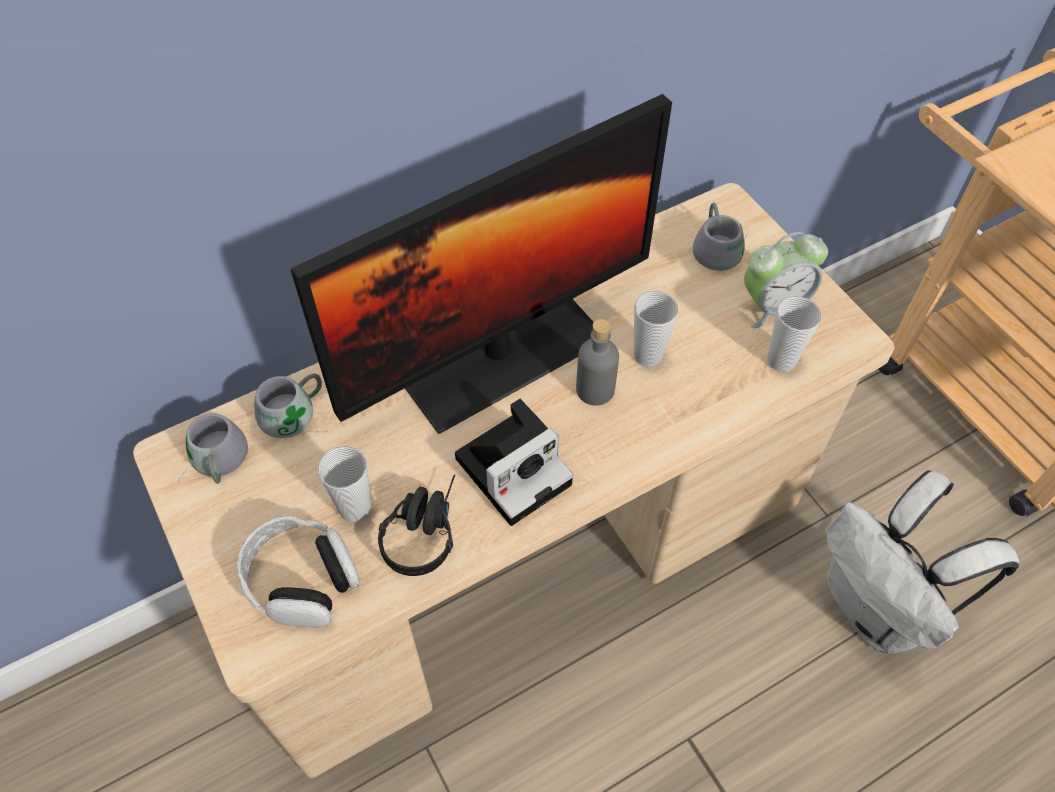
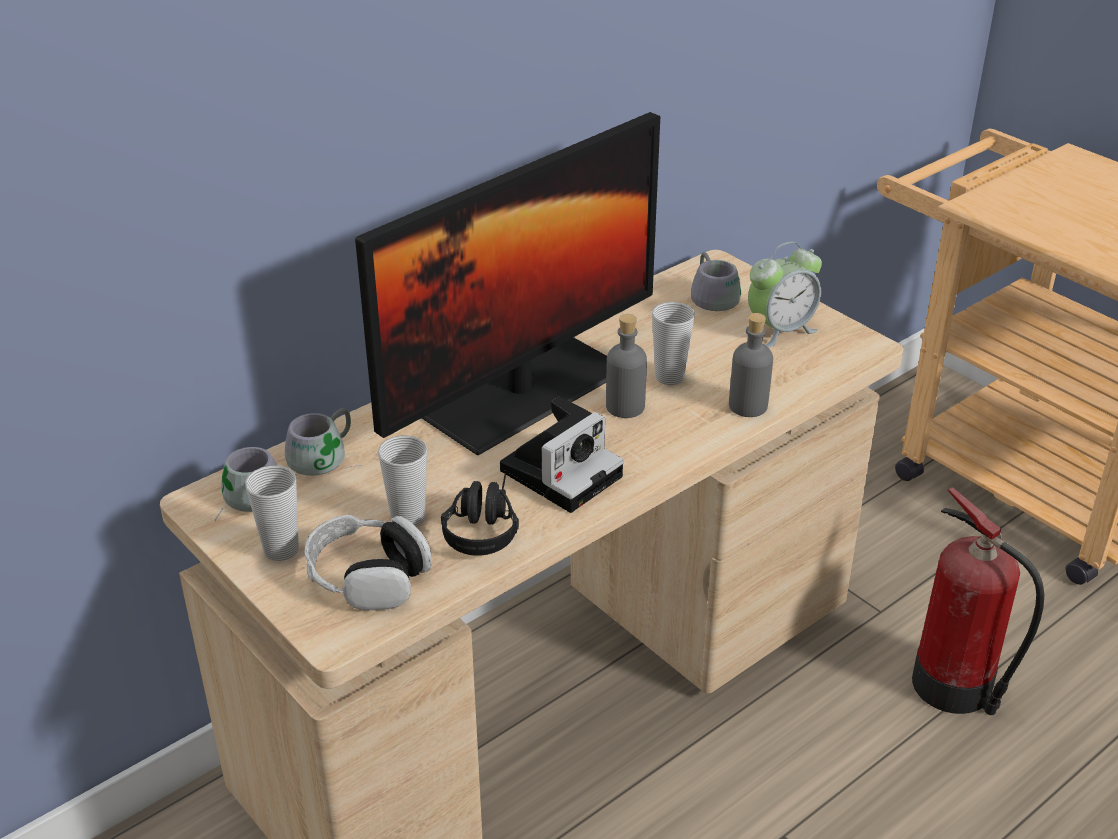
camera: 10 degrees left, 20 degrees down
cup [767,296,822,372] -> cup moved to [245,465,299,561]
white backpack [826,470,1019,653] -> fire extinguisher [912,487,1044,715]
none -> grey bottle [729,313,773,417]

